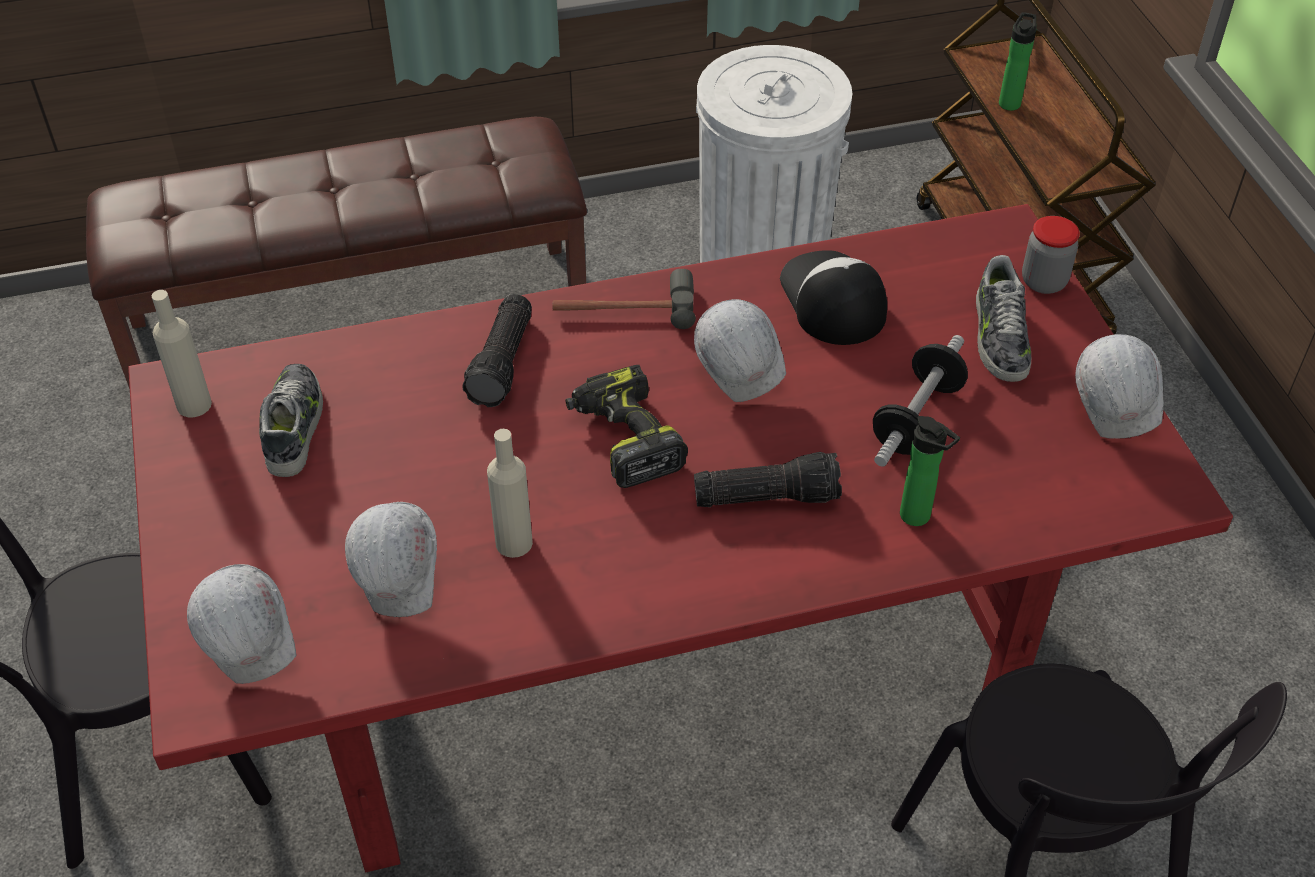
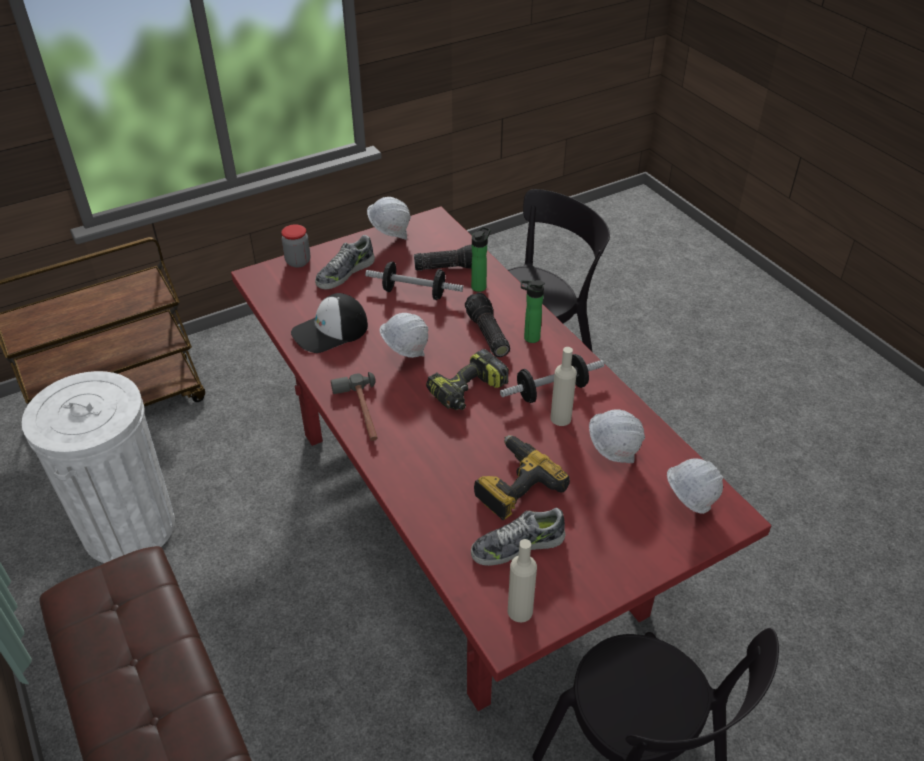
camera: 105 degrees left, 5 degrees down
flashlight [462,294,532,407] -> flashlight moved to [414,244,472,271]
shoe [976,255,1031,382] -> shoe turned 150 degrees clockwise [315,235,375,289]
bottle [999,12,1037,111] -> bottle moved to [521,280,545,343]
none -> power drill [474,435,570,520]
none -> dumbbell [500,354,604,403]

